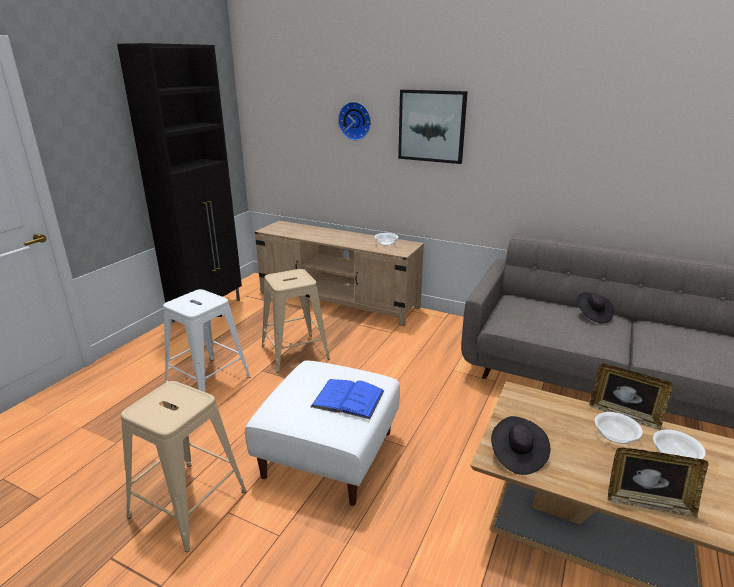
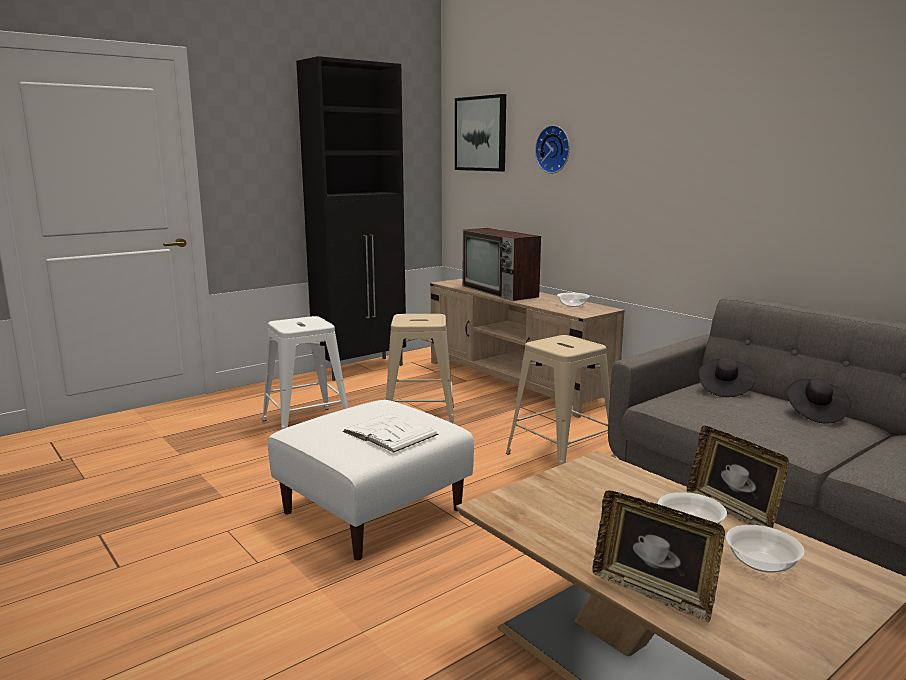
camera: 25 degrees right, 10 degrees down
beige stool [121,381,247,552] -> beige stool moved to [506,335,616,466]
blue book [310,379,384,419] -> white book [343,414,439,452]
picture [398,89,468,164] -> picture moved to [455,94,506,171]
black hat [491,416,550,475] -> black hat moved to [698,357,756,397]
none -> television [463,228,541,301]

